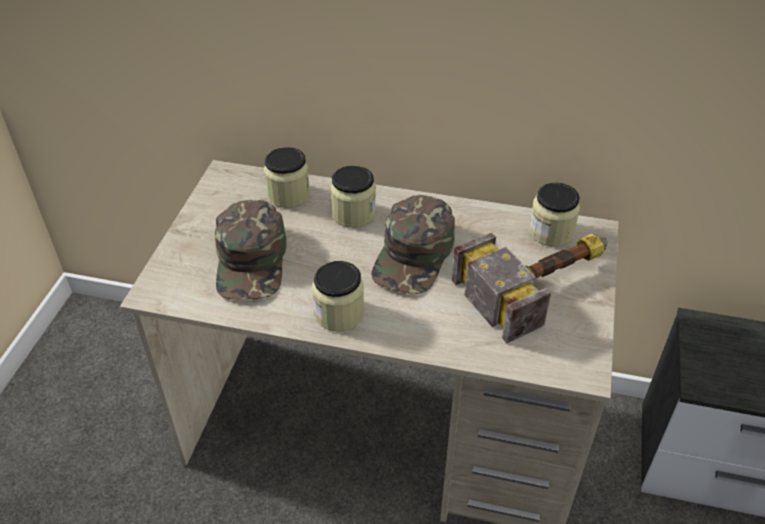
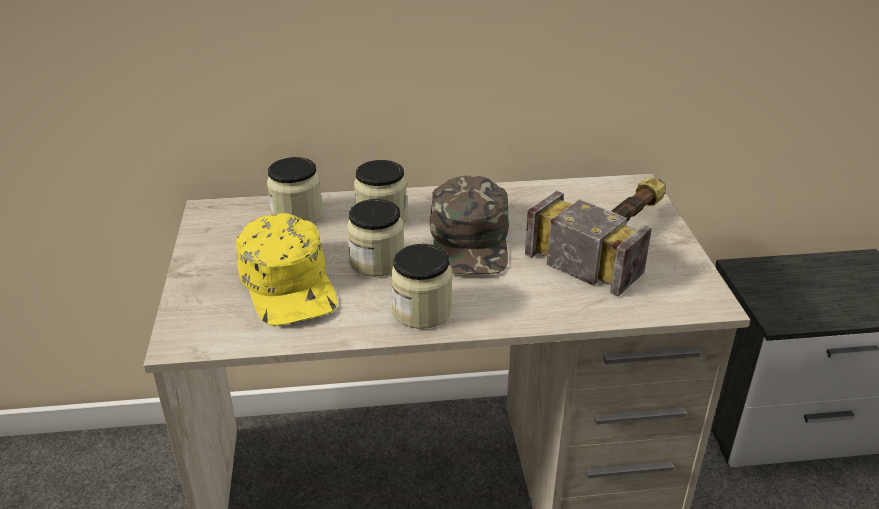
camera: 20 degrees left, 10 degrees down
green cap [215,200,287,299] -> yellow cap [235,213,338,326]
jar [529,182,580,247] -> jar moved to [347,199,404,277]

